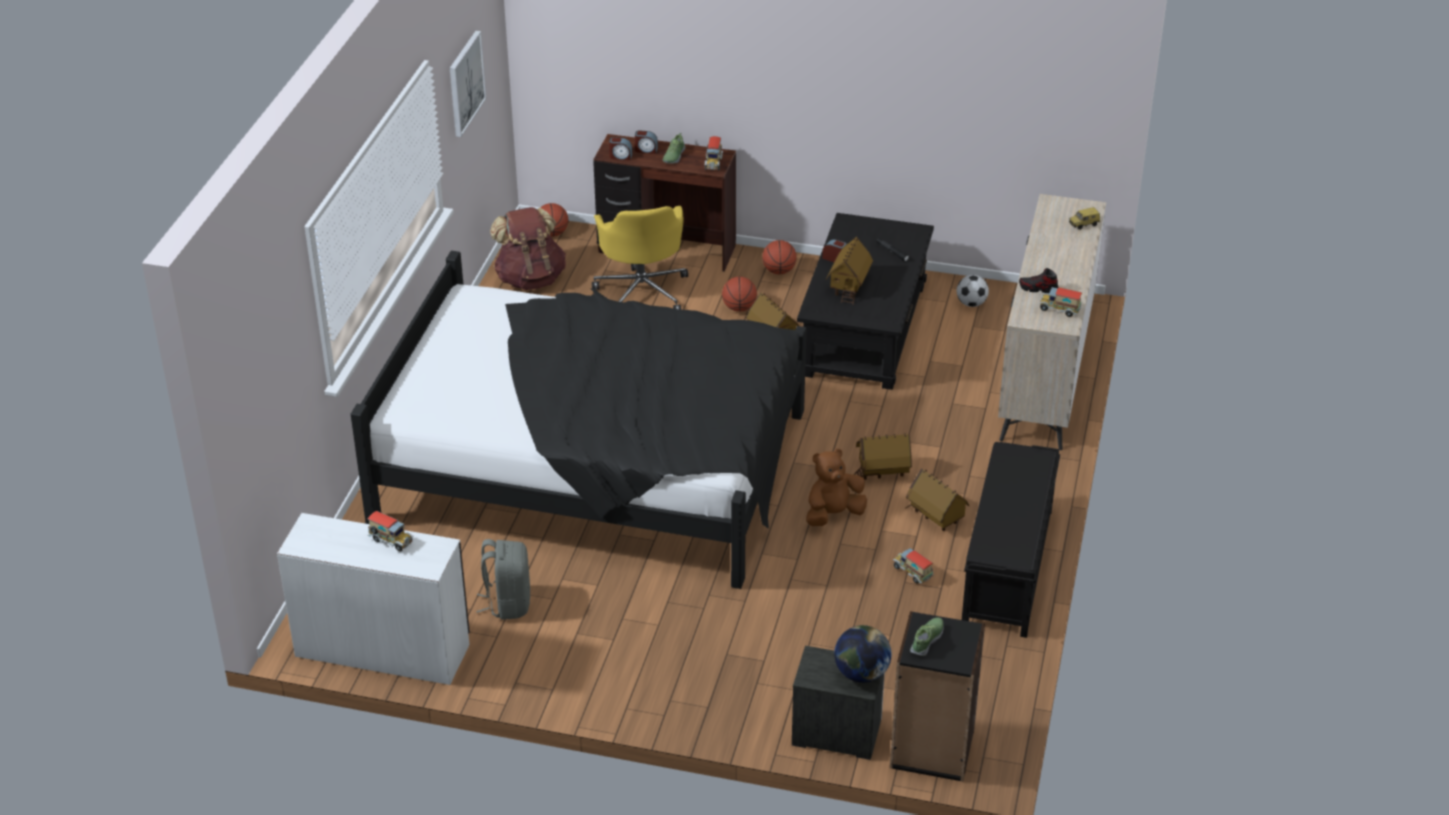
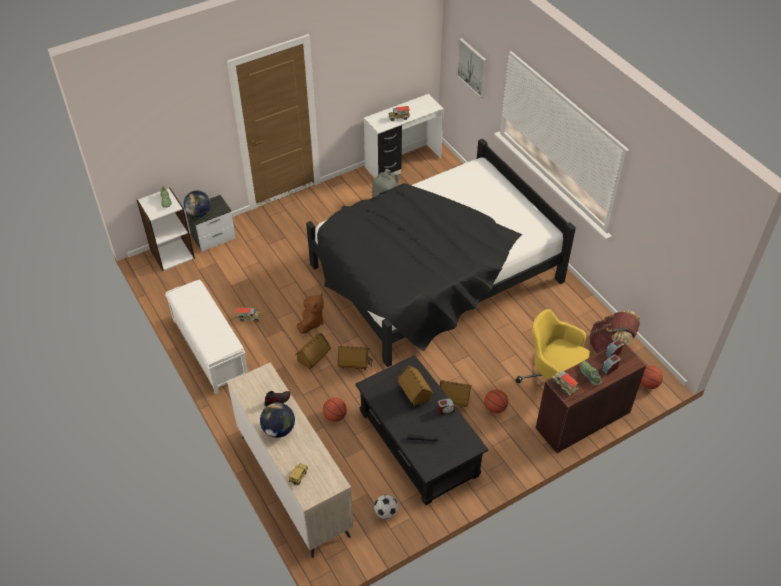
camera: 135 degrees right, 10 degrees up
picture [450,31,487,137] -> picture moved to [457,38,487,98]
basketball [762,240,797,274] -> basketball moved to [323,398,347,422]
black bookcase [890,611,985,782] -> white bookcase [136,188,195,271]
toy house [906,468,970,531] -> toy house moved to [338,346,373,370]
black bench [962,442,1060,638] -> white bench [165,280,248,394]
toy truck [1039,287,1082,317] -> none
none -> globe [260,403,295,438]

